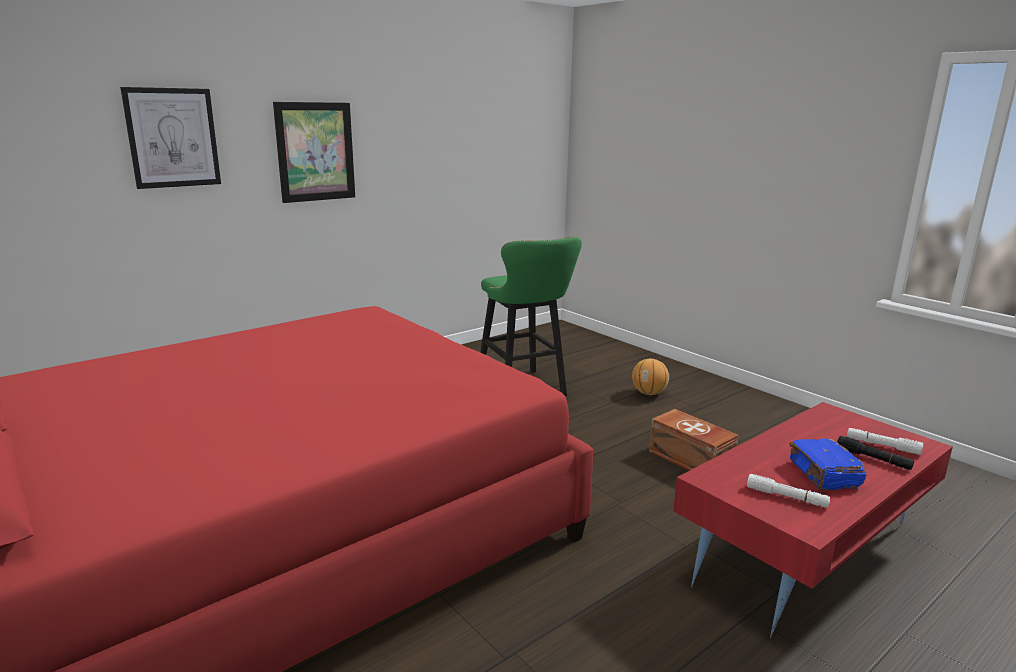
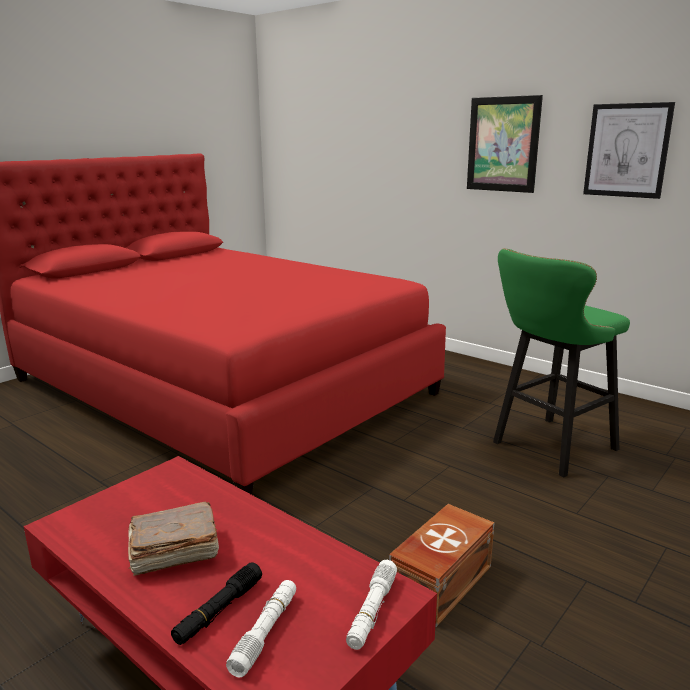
camera: 80 degrees right, 0 degrees up
picture [120,87,221,189] -> picture moved to [583,102,675,199]
basketball [632,359,669,395] -> none
white flashlight [747,474,830,508] -> white flashlight moved to [346,560,397,650]
blue book [789,438,867,491] -> brown book [128,502,219,576]

